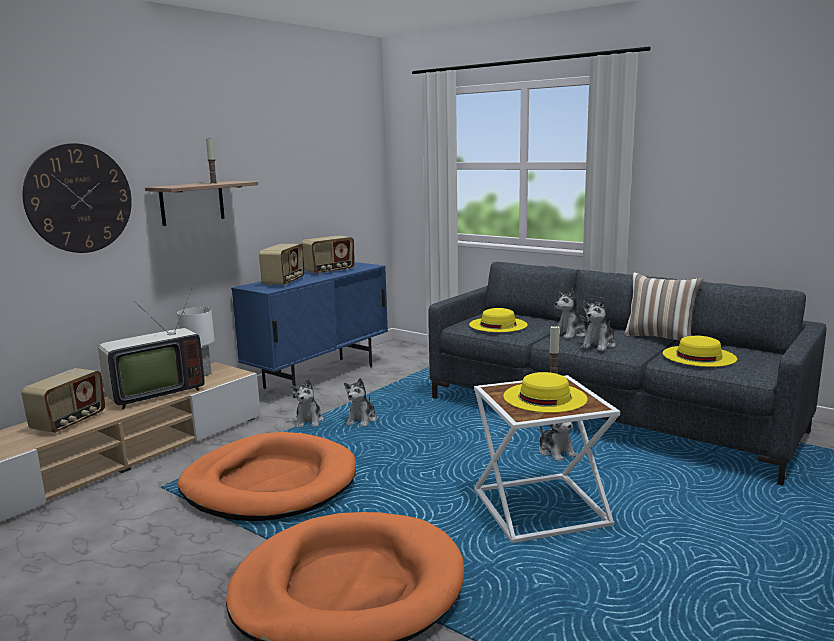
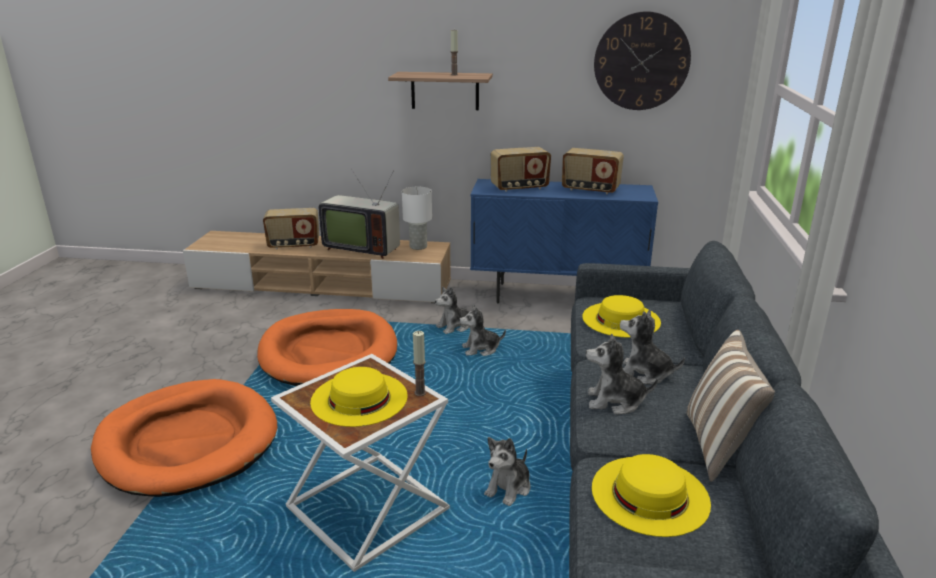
camera: 60 degrees right, 10 degrees up
wall clock [22,143,132,253] -> wall clock moved to [594,11,691,110]

